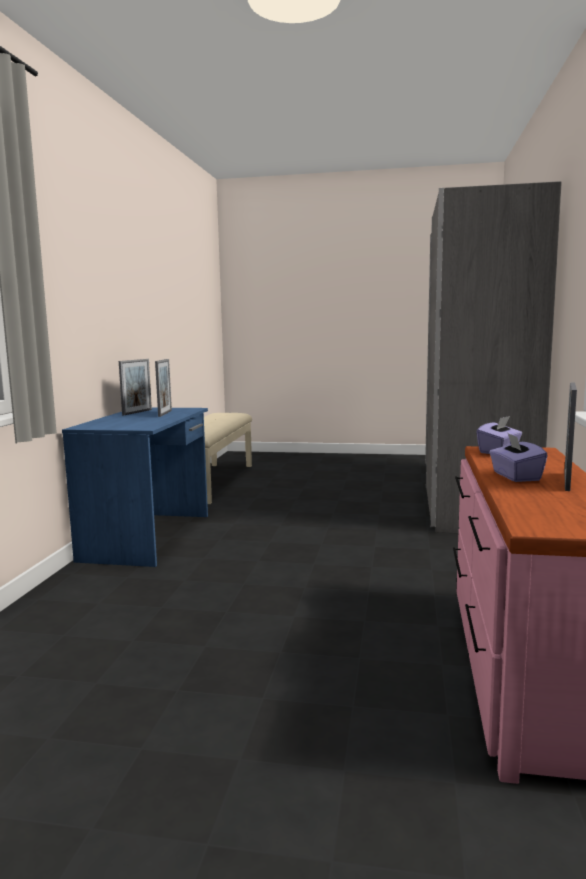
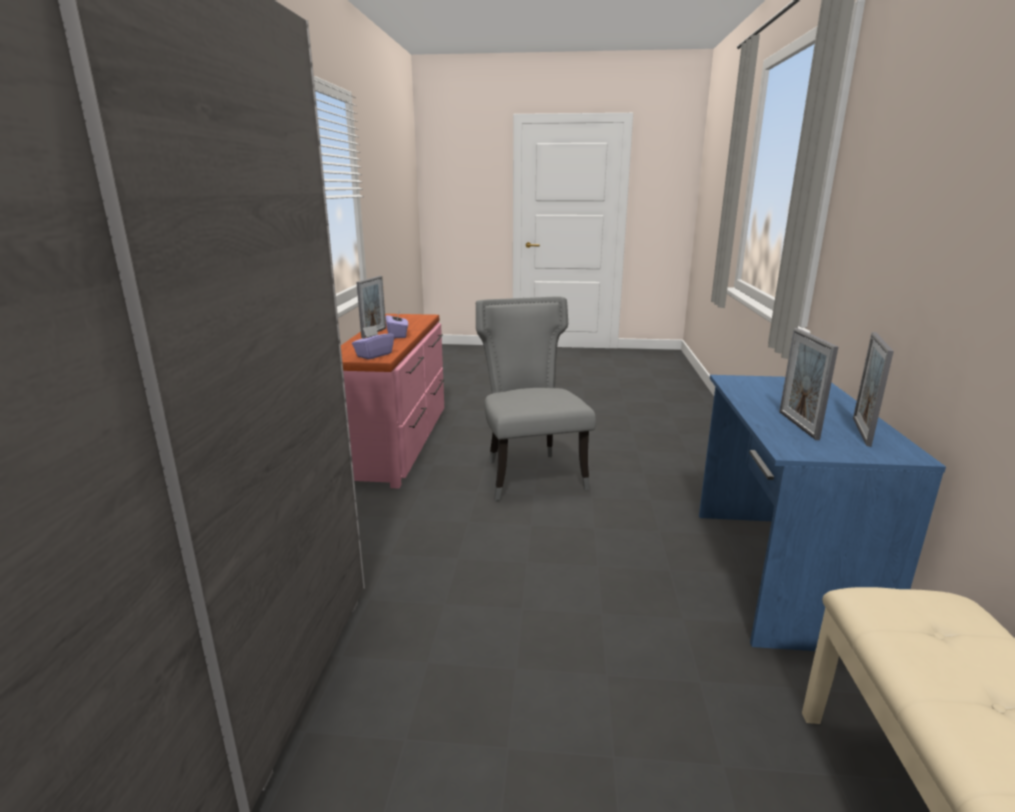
camera: 175 degrees right, 10 degrees up
none -> grey chair [476,297,596,501]

